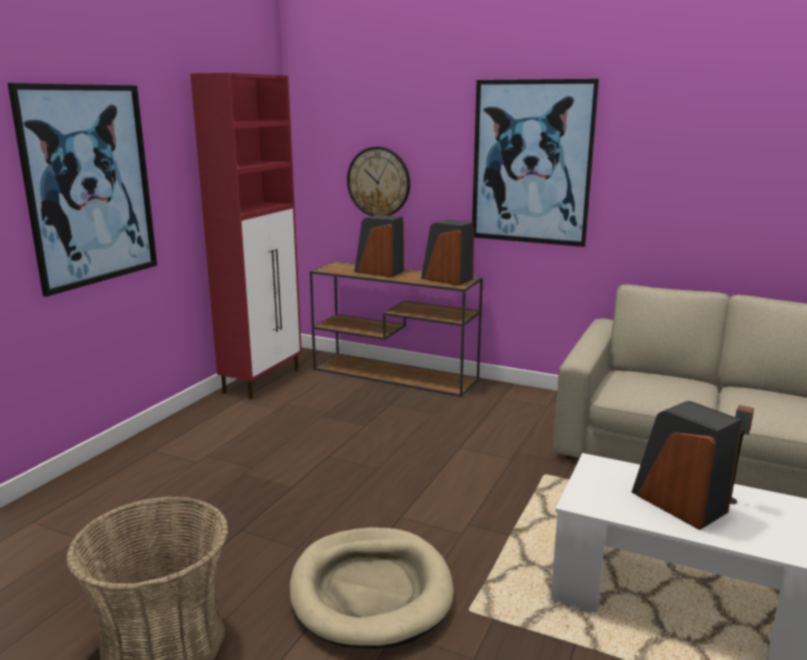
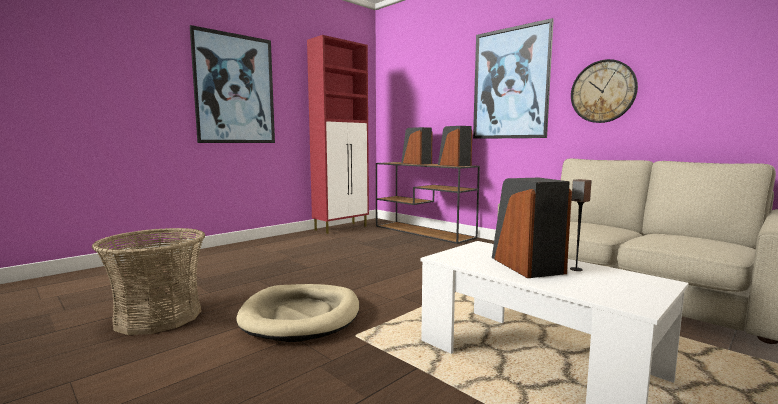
camera: 20 degrees right, 10 degrees down
wall clock [347,147,410,216] -> wall clock moved to [571,59,638,123]

